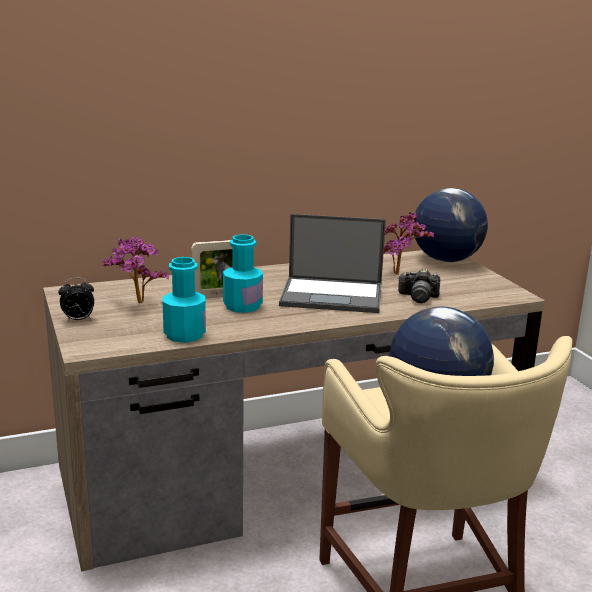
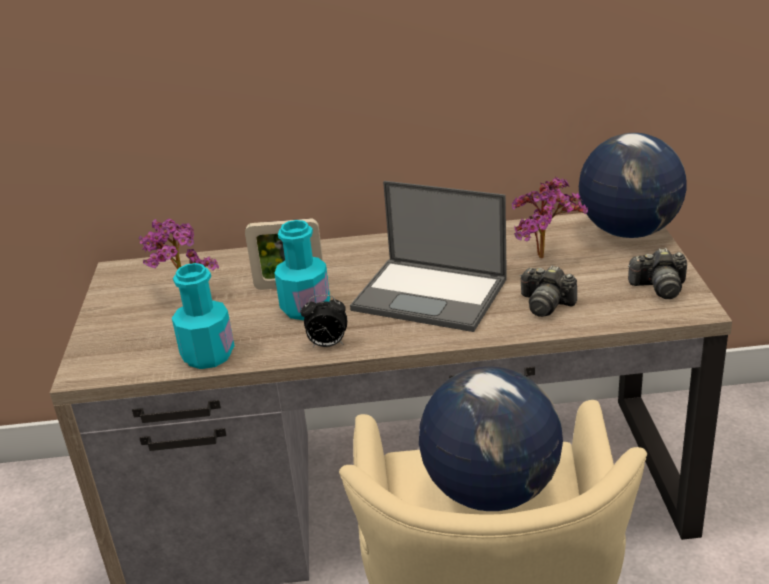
camera: 20 degrees right, 10 degrees up
alarm clock [58,278,94,322] -> alarm clock moved to [301,295,347,347]
none -> camera [628,248,687,299]

